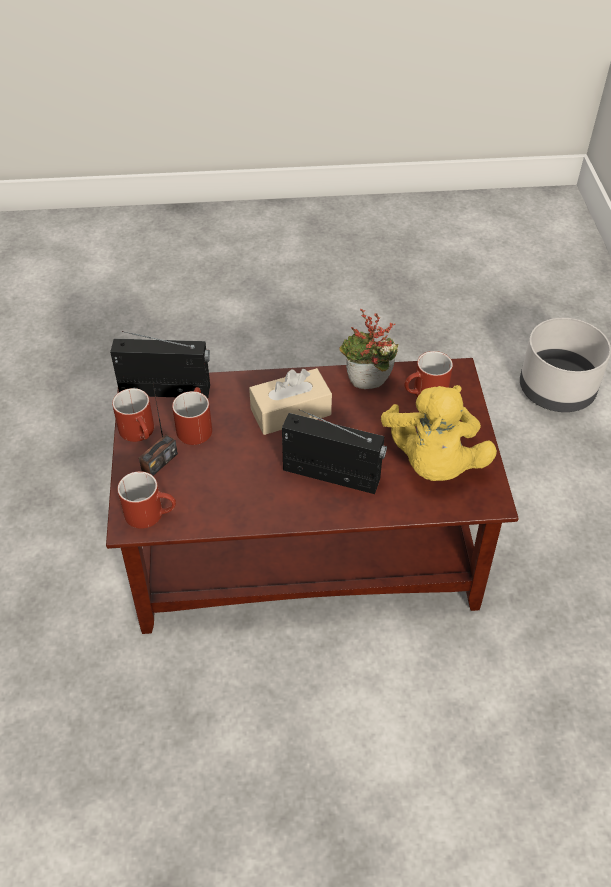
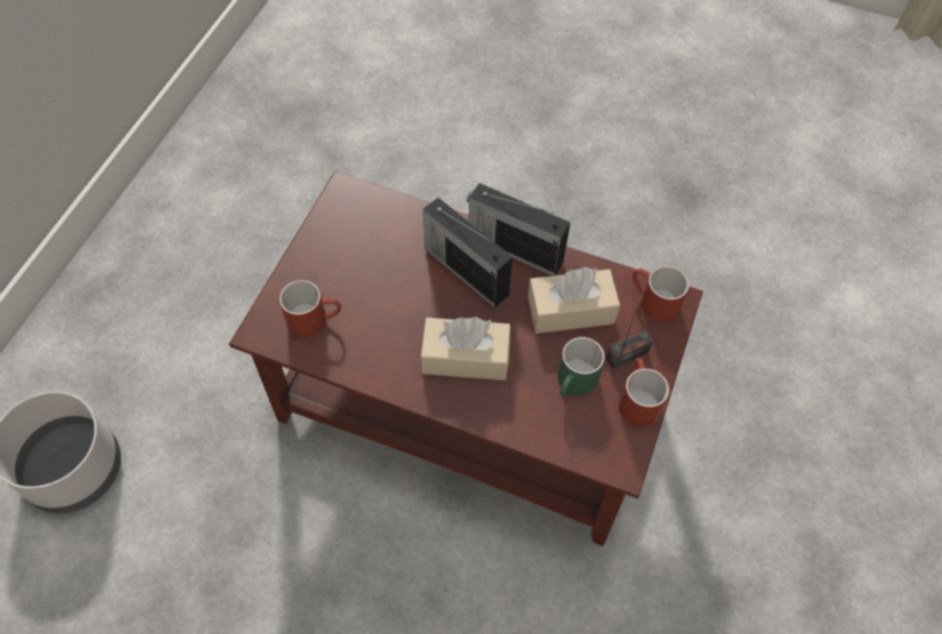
camera: 155 degrees left, 10 degrees up
radio [110,331,210,398] -> radio moved to [467,183,571,276]
red mug [172,387,212,445] -> green mug [558,337,605,397]
potted plant [339,309,399,389] -> none
yellow plush toy [381,385,497,481] -> none
none -> beige tissue box [528,267,620,334]

